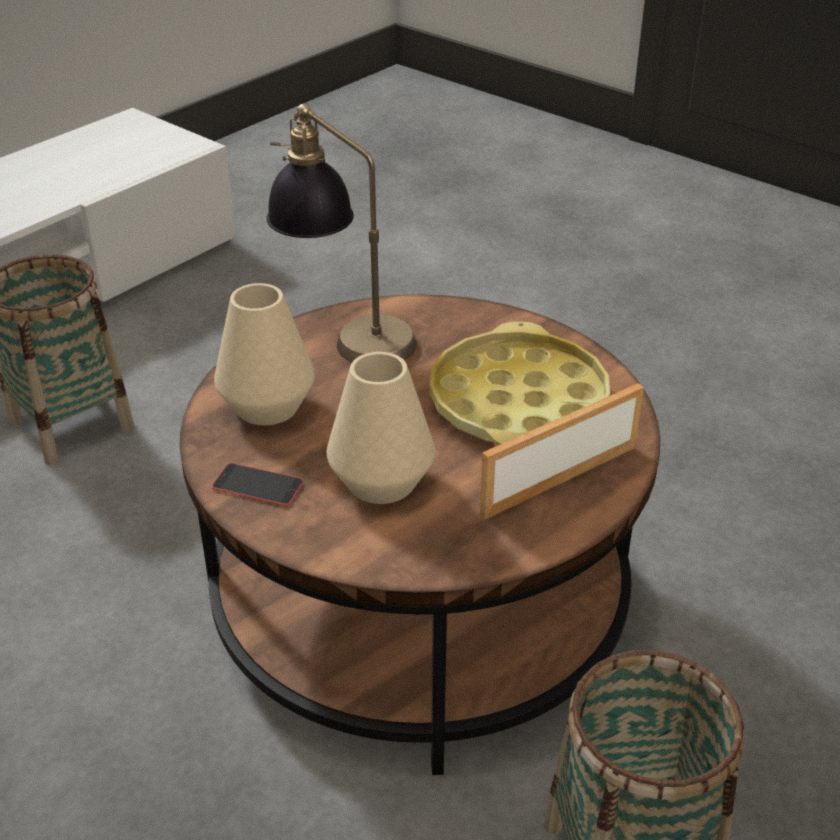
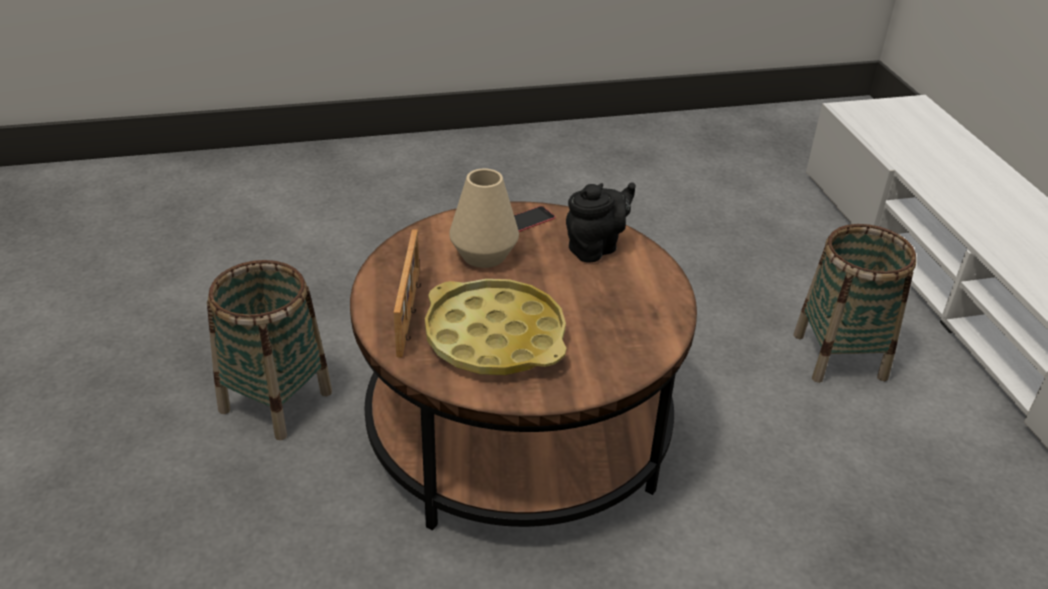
camera: 125 degrees right, 0 degrees up
beige vase [214,283,315,425] -> black teapot [566,182,636,263]
table lamp [266,104,417,363] -> none

